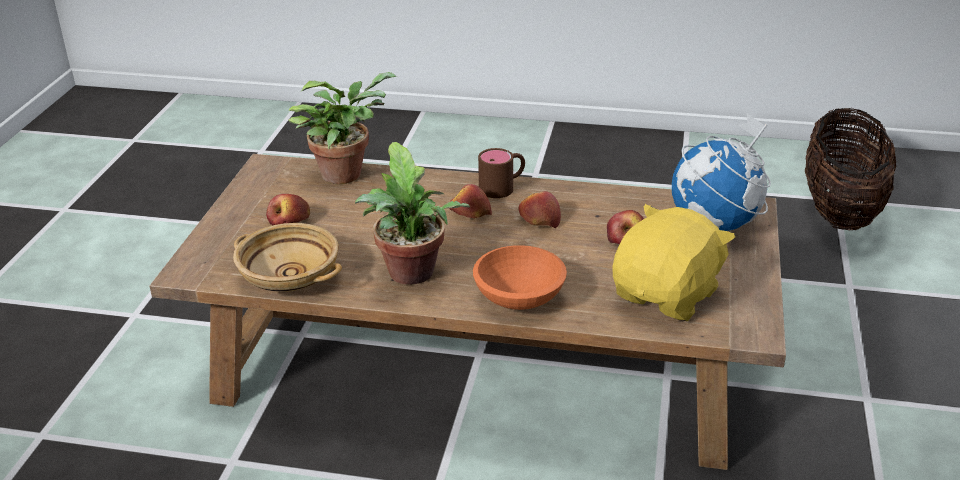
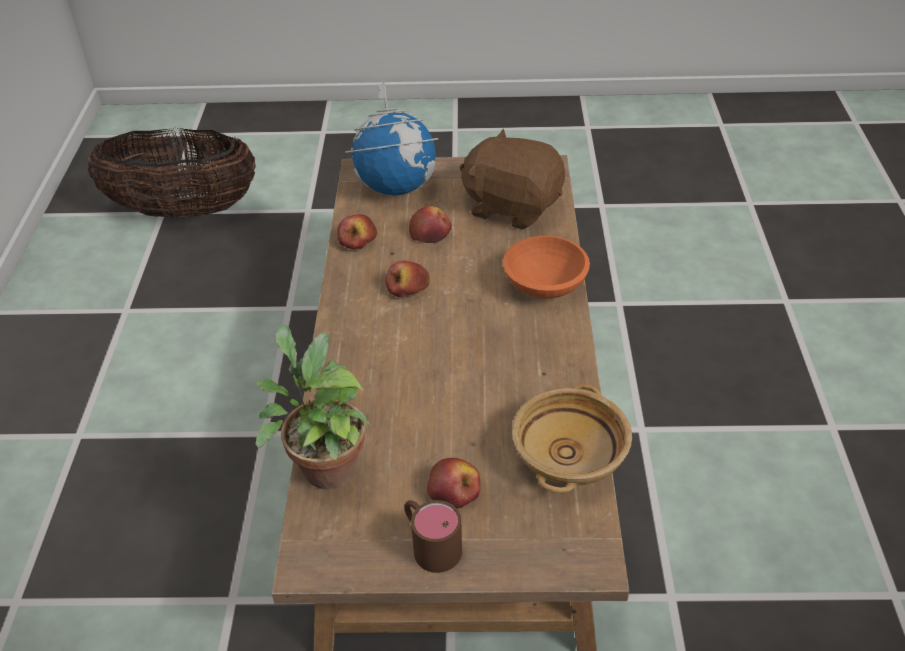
camera: 100 degrees left, 10 degrees up
potted plant [355,142,470,285] -> none
apple [449,184,492,218] -> apple moved to [337,214,377,249]
brown mug [478,148,525,198] -> brown mug moved to [404,500,462,573]
yellow plush toy [612,204,735,321] -> brown plush toy [459,129,565,230]

